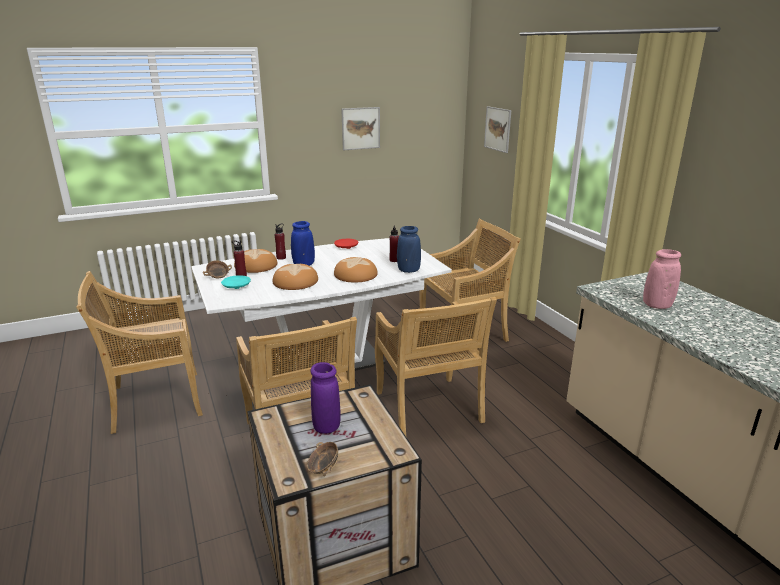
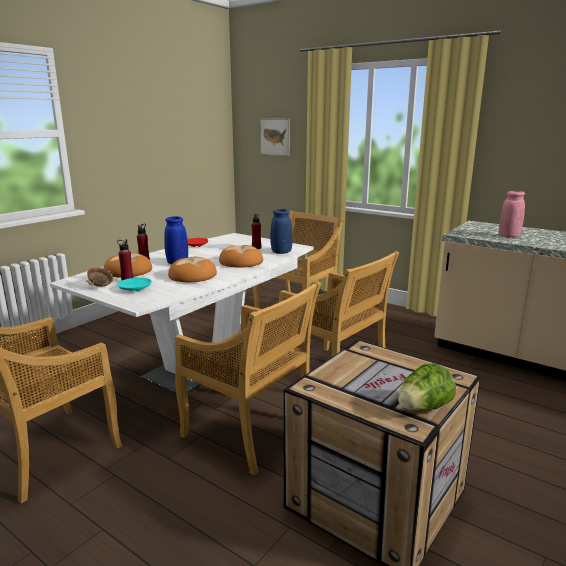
camera: 30 degrees left, 5 degrees down
bowl [307,442,338,476] -> lettuce [398,363,456,411]
purple vase [310,362,341,434] -> none
picture [341,107,380,150] -> none

